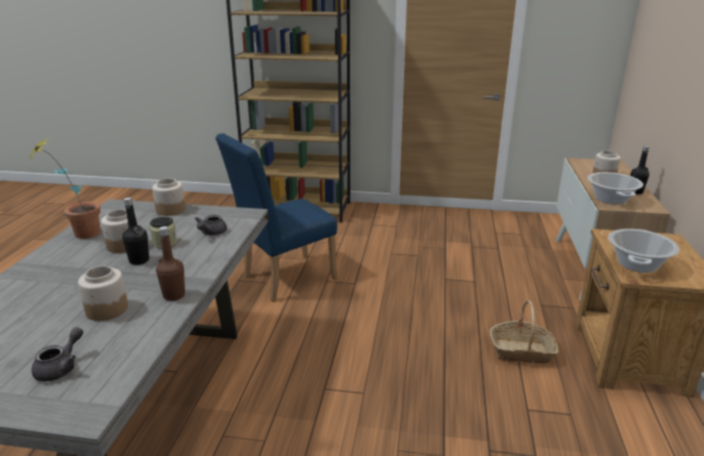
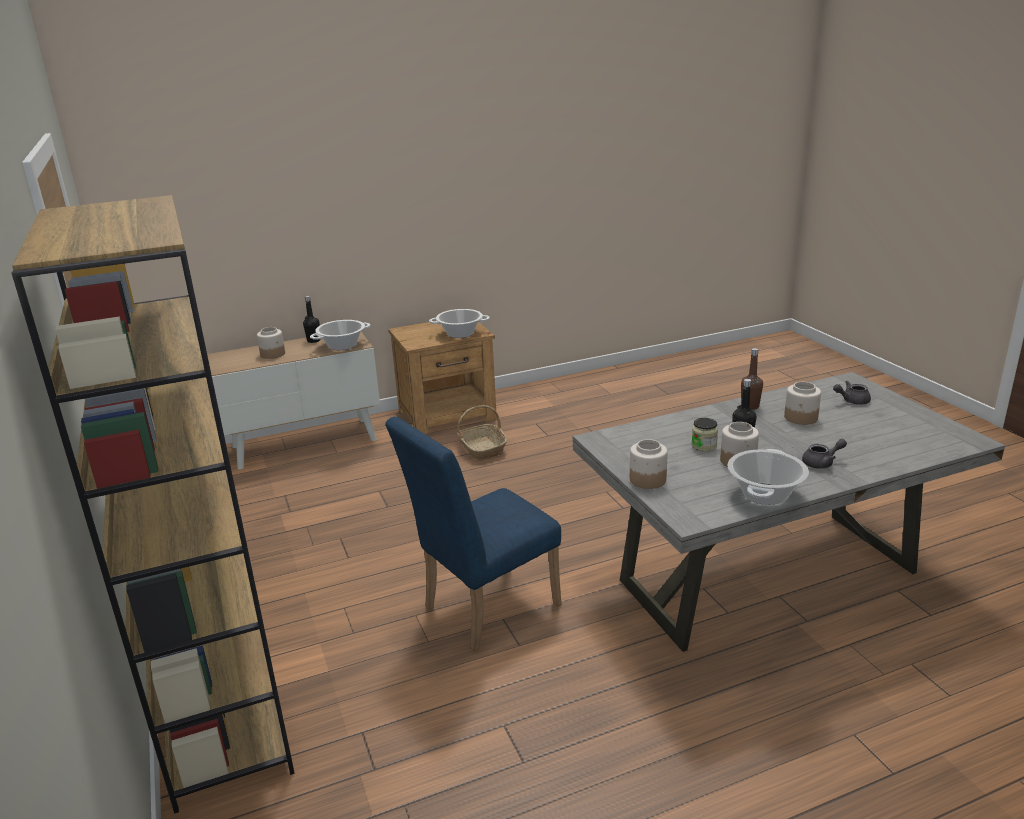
camera: 120 degrees left, 0 degrees up
potted plant [27,137,101,239] -> cooking pot [727,449,809,505]
grey teapot [195,215,227,235] -> grey teapot moved to [802,439,847,469]
blue chair [216,133,337,302] -> blue chair turned 120 degrees clockwise [385,416,561,651]

